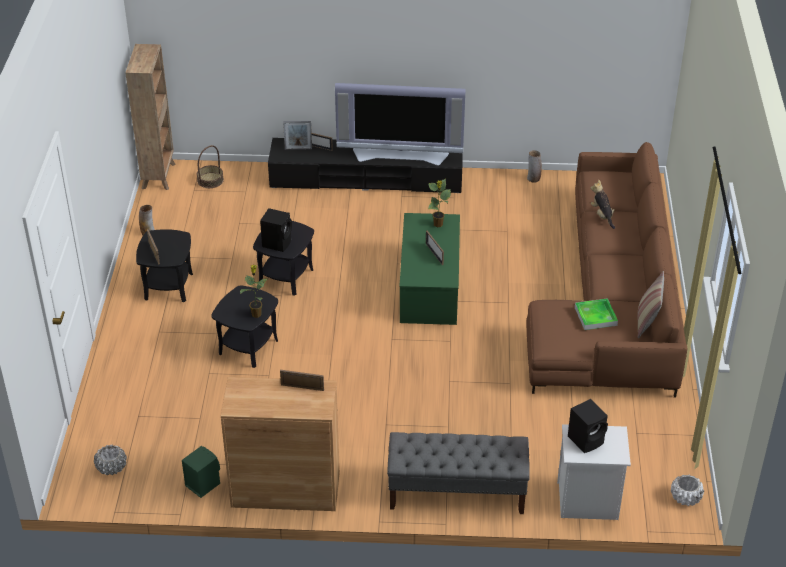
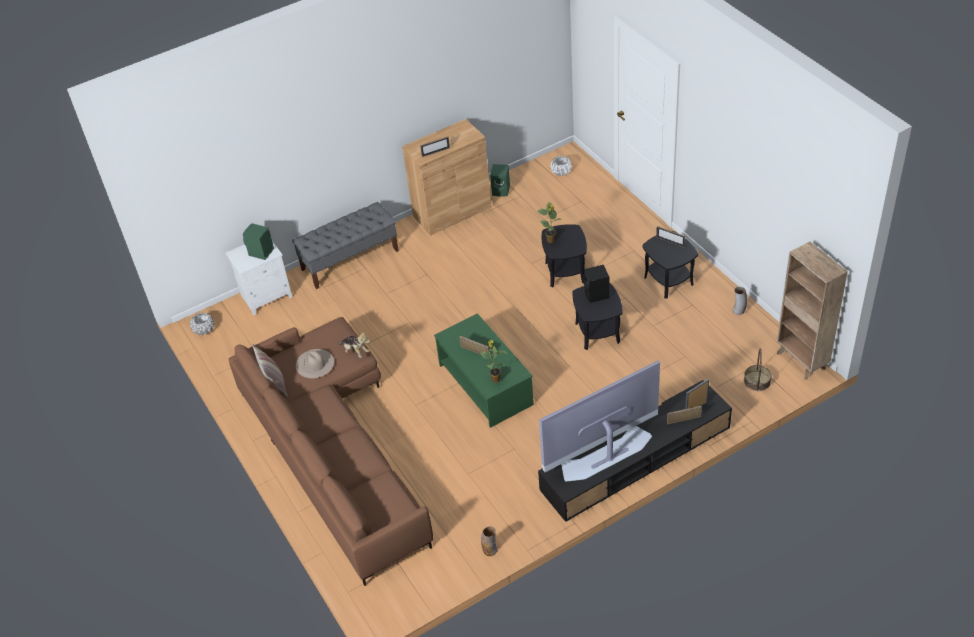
camera: 150 degrees right, 5 degrees up
black speaker [568,399,608,453] -> green speaker [243,223,274,260]
tray [575,298,618,330] -> beige hat [296,349,334,378]
plush toy [591,179,615,229] -> plush toy moved to [338,331,370,358]

